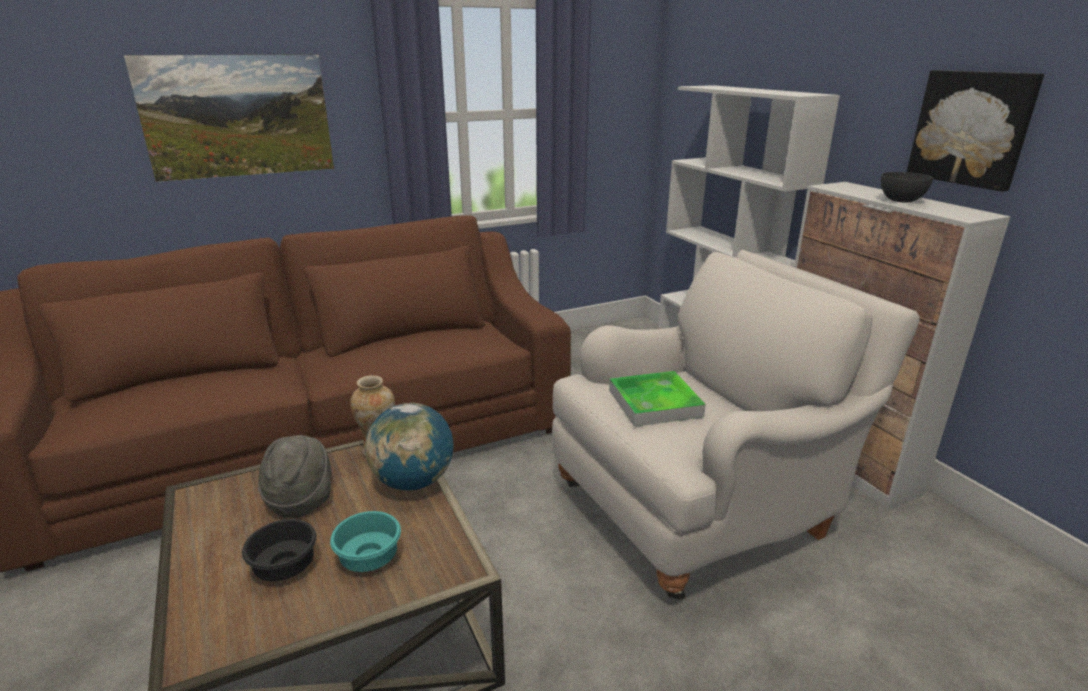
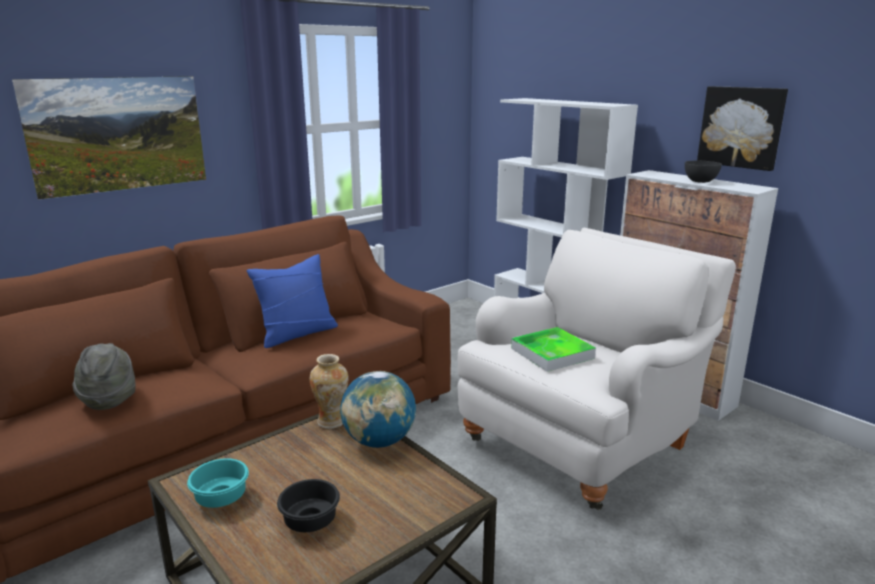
camera: 15 degrees left, 5 degrees down
grey hat [258,435,332,518] -> grey hat moved to [72,343,136,410]
turquoise bowl [330,511,401,572] -> turquoise bowl moved to [187,458,249,508]
none -> blue pillow [247,254,338,348]

